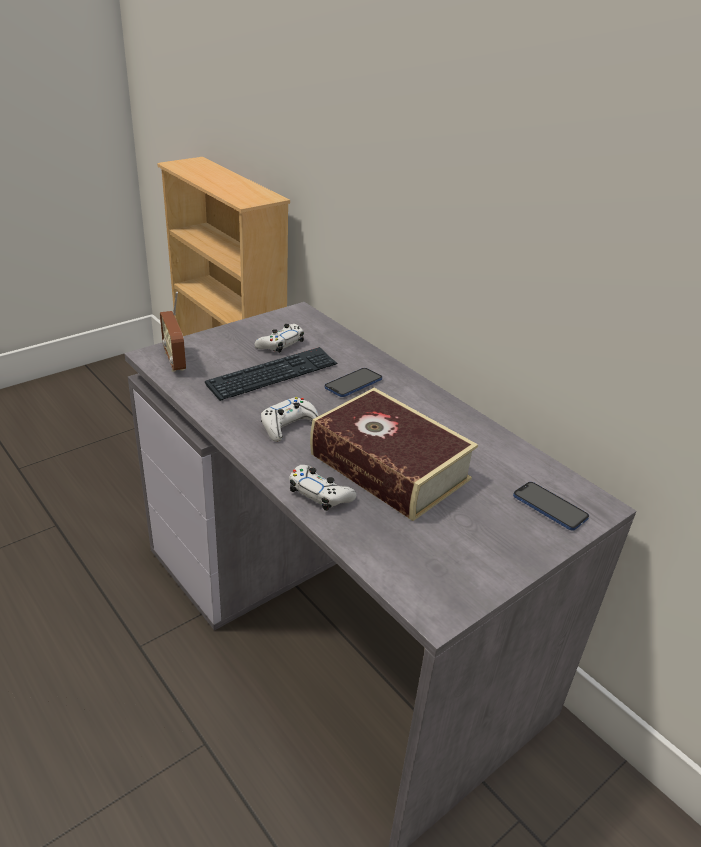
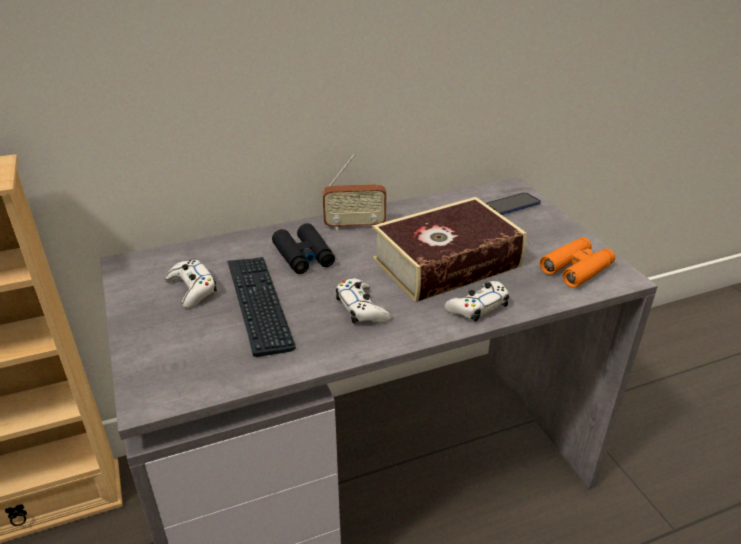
camera: 70 degrees left, 0 degrees up
radio [160,292,186,372] -> radio moved to [322,153,387,231]
phone [325,368,382,397] -> black binoculars [272,223,335,274]
none -> orange binoculars [540,237,615,288]

